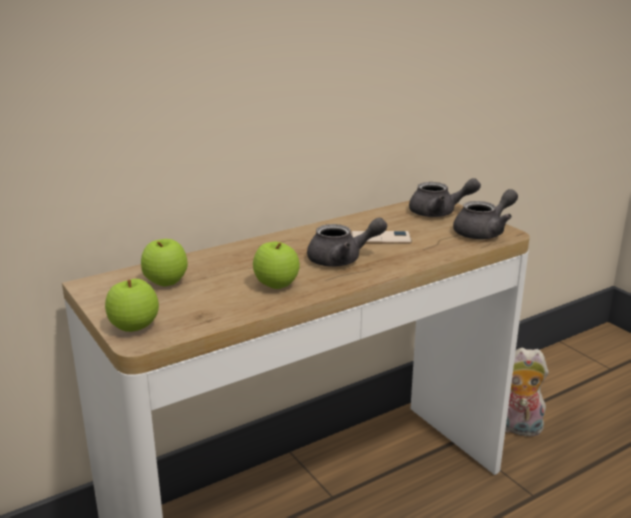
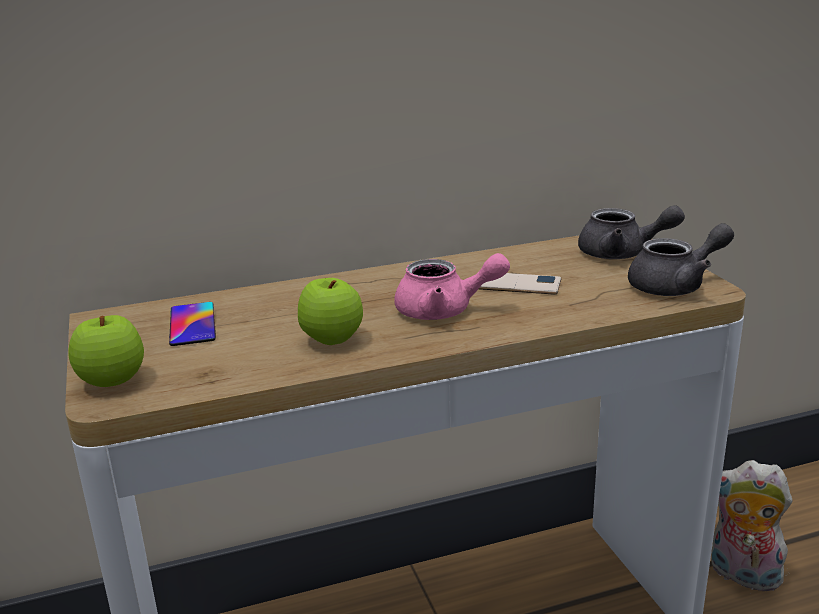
camera: 15 degrees right, 0 degrees up
apple [141,239,188,286] -> phone [169,302,216,346]
grey teapot [307,218,387,267] -> pink teapot [394,253,510,320]

